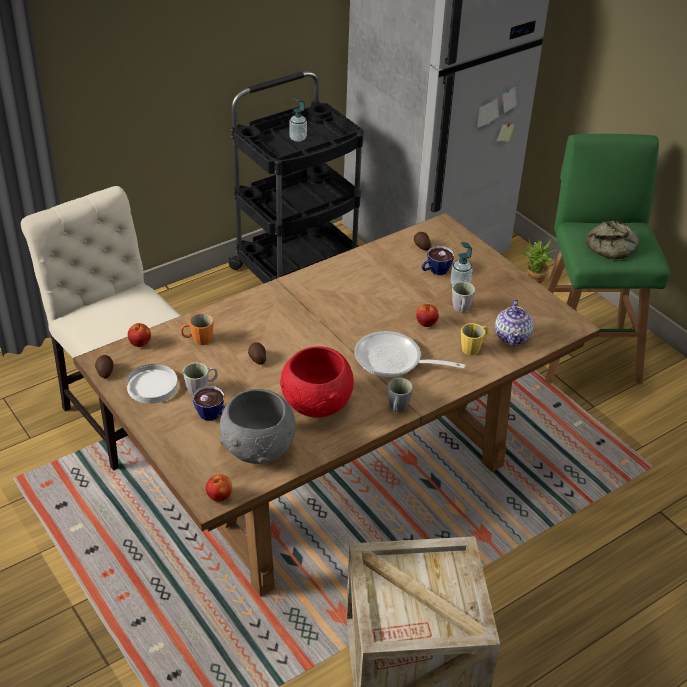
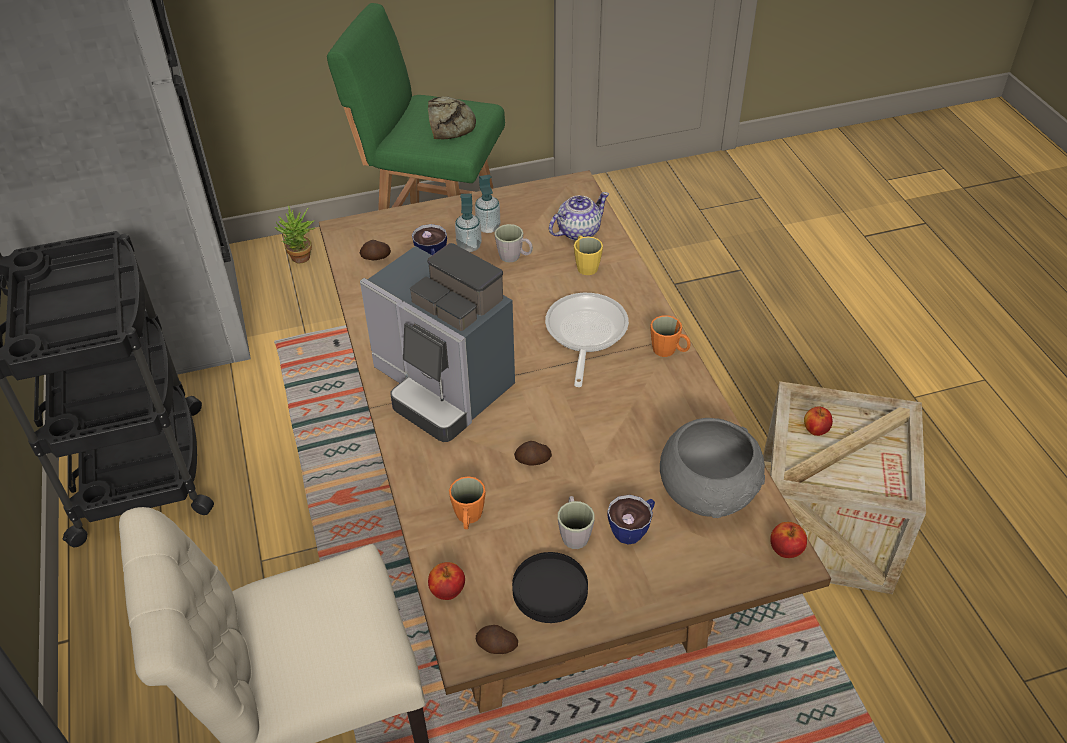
camera: 70 degrees left, 5 degrees up
white plate [126,364,178,404] -> black plate [512,552,588,623]
red bowl [280,346,354,418] -> none
soap dispenser [289,98,307,142] -> soap dispenser moved to [475,174,501,233]
frying pan [354,331,465,377] -> frying pan turned 150 degrees clockwise [545,293,629,387]
grey mug [388,378,413,413] -> orange mug [650,315,691,357]
apple [416,304,439,327] -> apple moved to [804,406,833,436]
teapot [495,299,534,346] -> teapot turned 60 degrees counterclockwise [549,192,609,241]
none -> coffee machine [360,243,515,442]

